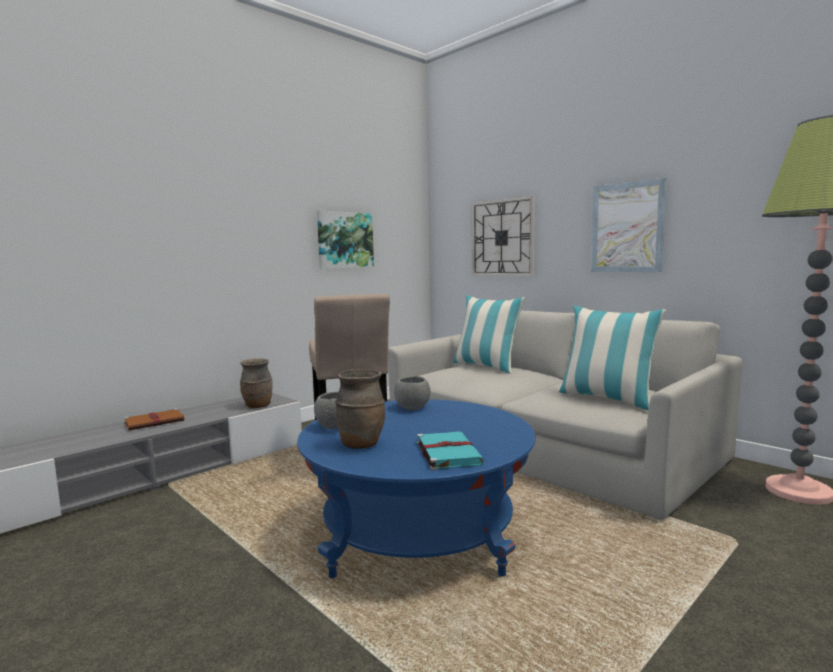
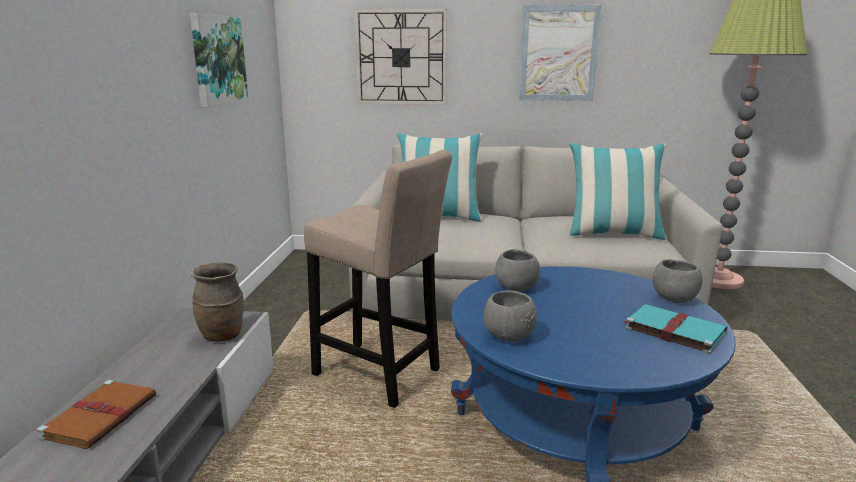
camera: 40 degrees left, 10 degrees up
brown vase [335,369,385,449] -> none
none -> grey bowl [653,259,702,303]

